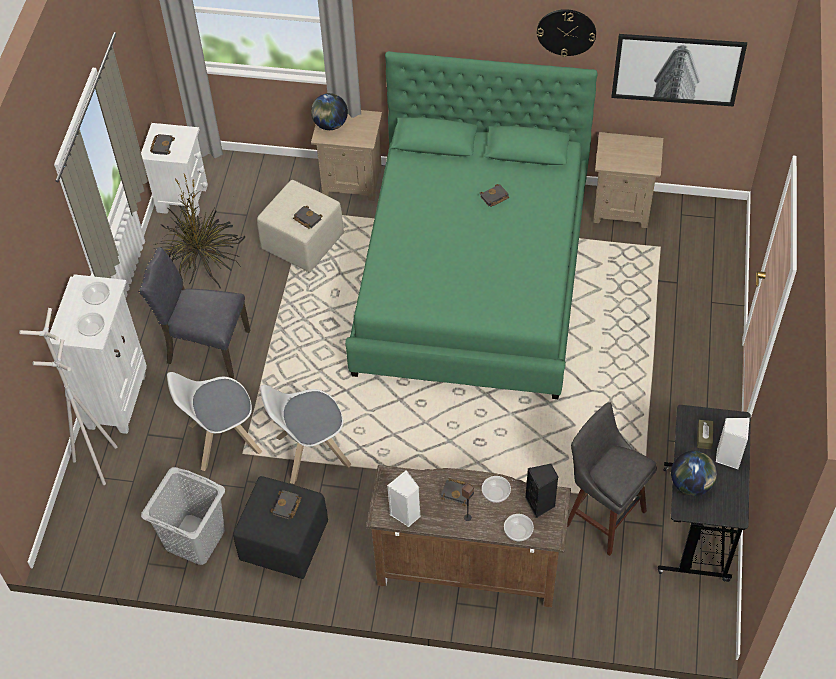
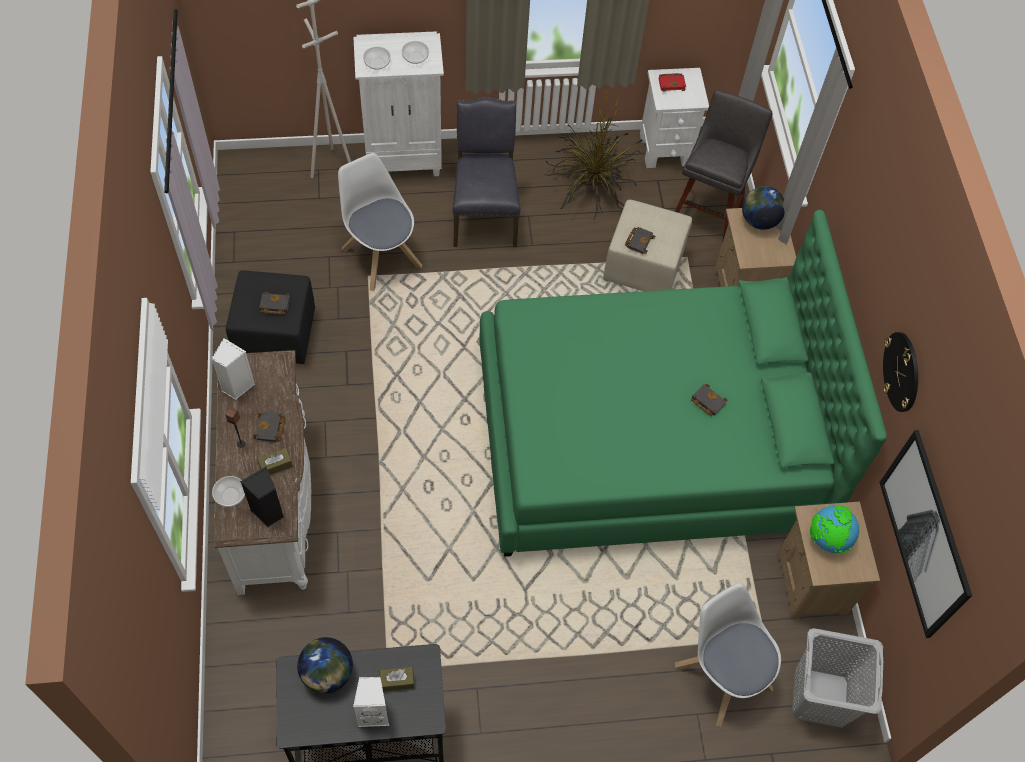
camera: 70 degrees right, 5 degrees up
grey laundry basket [141,467,225,565] -> grey laundry basket moved to [792,628,883,728]
black book [150,134,175,155] -> red book [659,73,686,92]
chair [260,385,351,484] -> chair moved to [675,583,781,727]
bowl [482,476,511,503] -> brown tissue box [257,448,293,475]
grey stool [567,402,657,556] -> grey stool moved to [675,90,773,243]
none -> globe [810,505,859,554]

